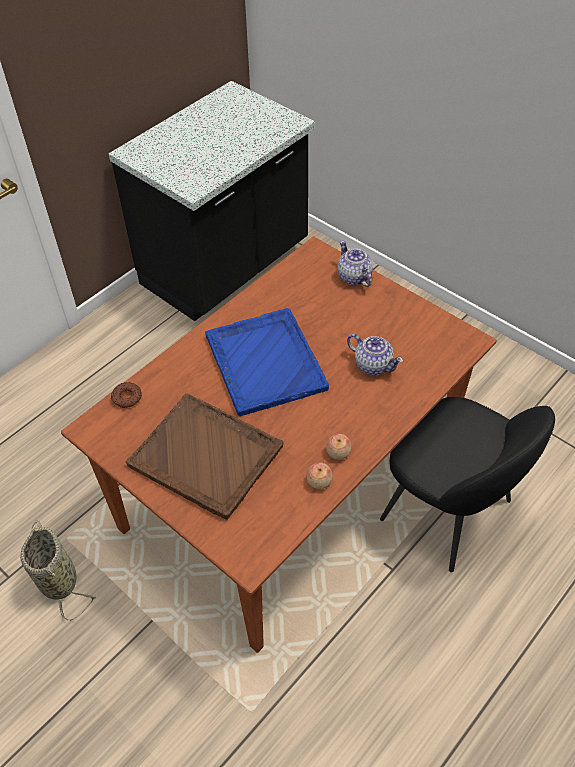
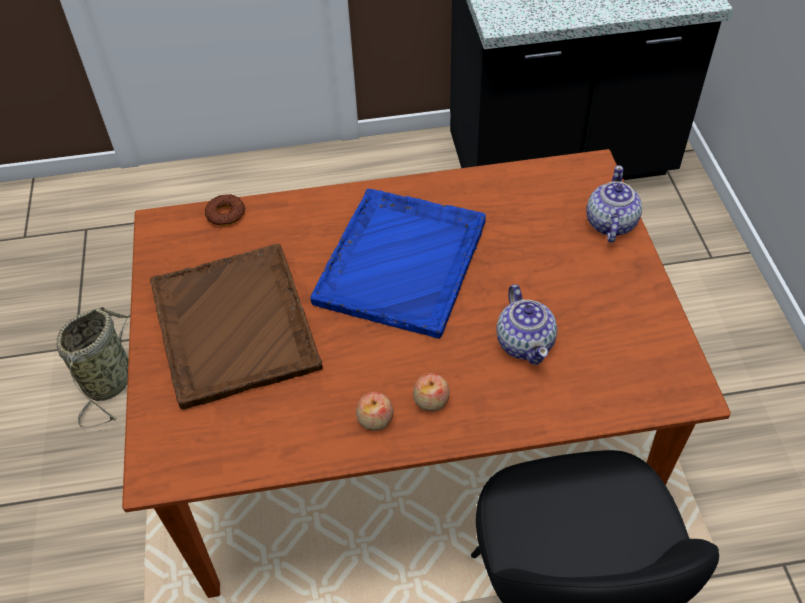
camera: 40 degrees right, 0 degrees up
apple [307,463,333,489] -> apple moved to [413,373,450,412]

